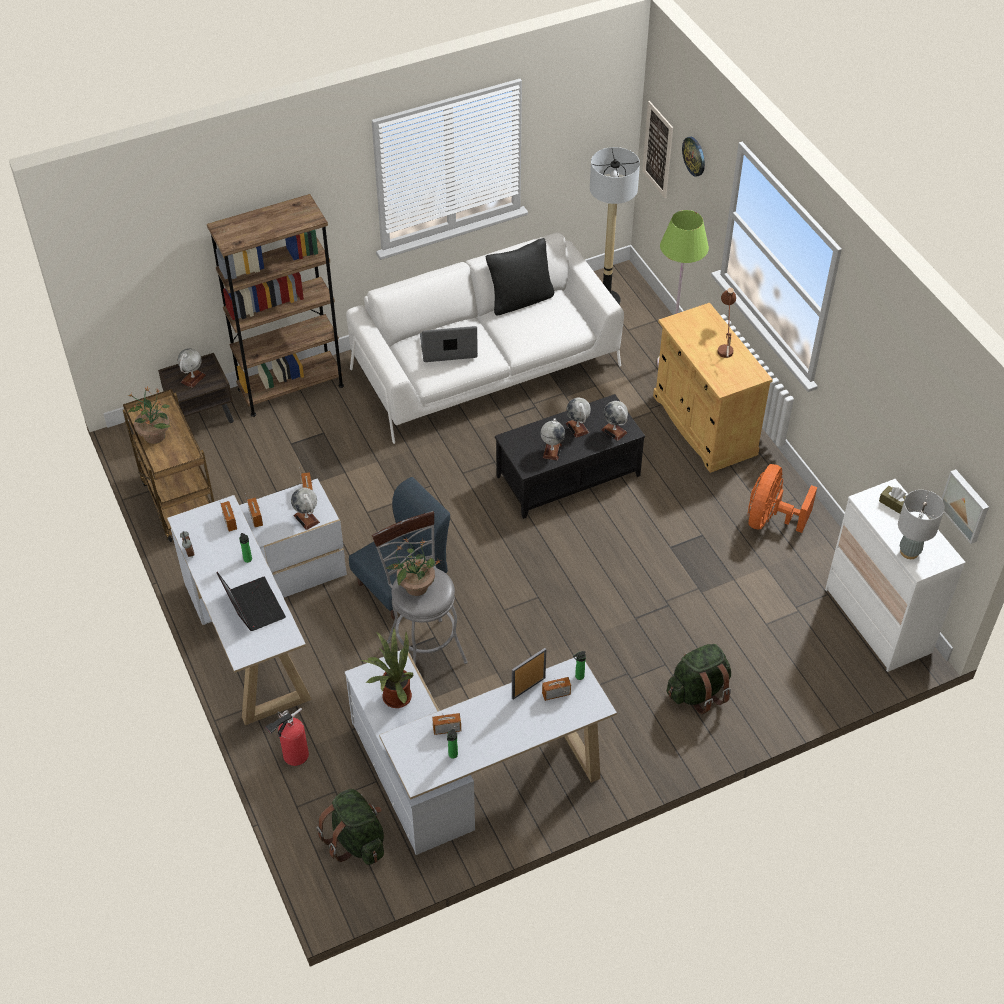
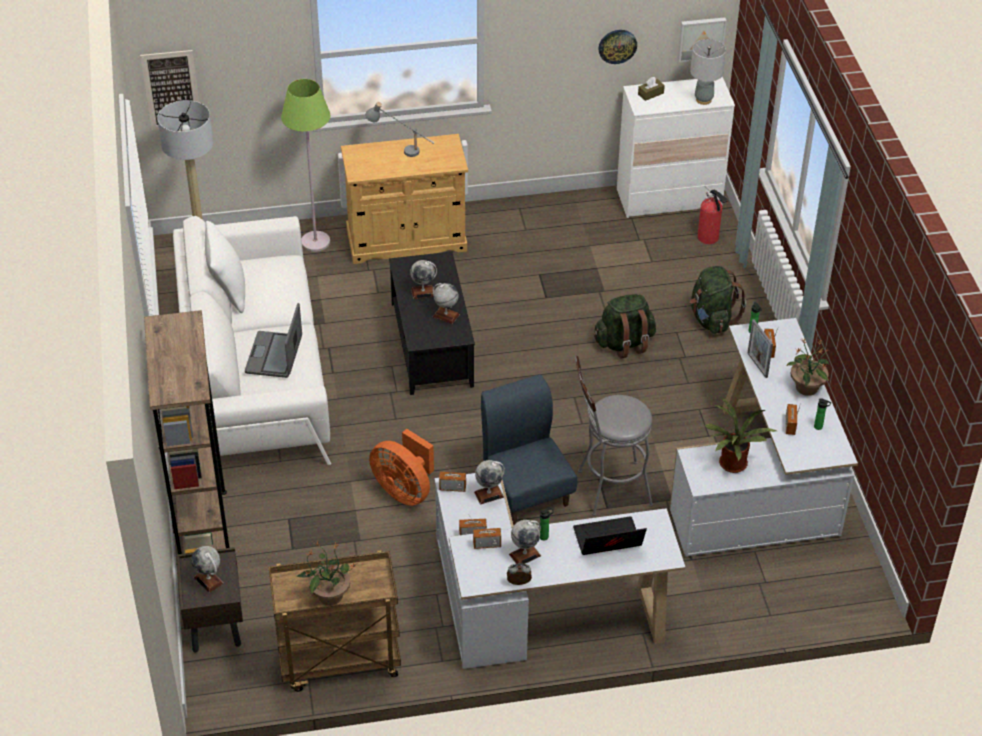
camera: 75 degrees left, 5 degrees down
fire extinguisher [265,708,309,766] -> fire extinguisher moved to [697,185,729,244]
green backpack [317,789,384,865] -> green backpack moved to [594,294,656,358]
potted plant [386,537,441,596] -> potted plant moved to [787,339,829,396]
black pillow [486,238,554,316] -> white pillow [205,221,245,313]
globe [601,401,628,441] -> globe moved to [509,520,541,566]
wall clock [682,137,705,177] -> wall clock moved to [598,30,637,64]
brown table lamp [717,287,736,358] -> grey table lamp [365,102,435,157]
orange fan [748,464,817,533] -> orange fan moved to [369,429,434,506]

